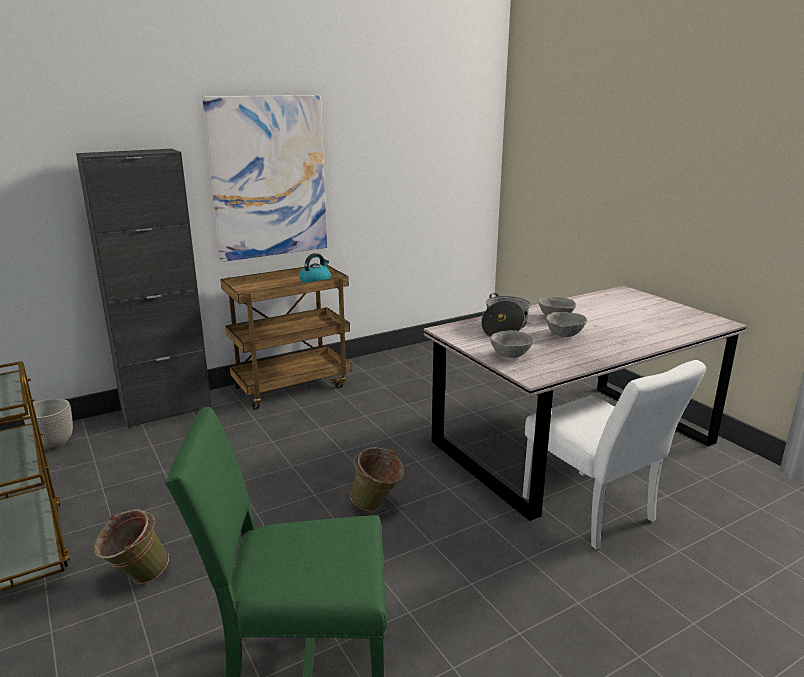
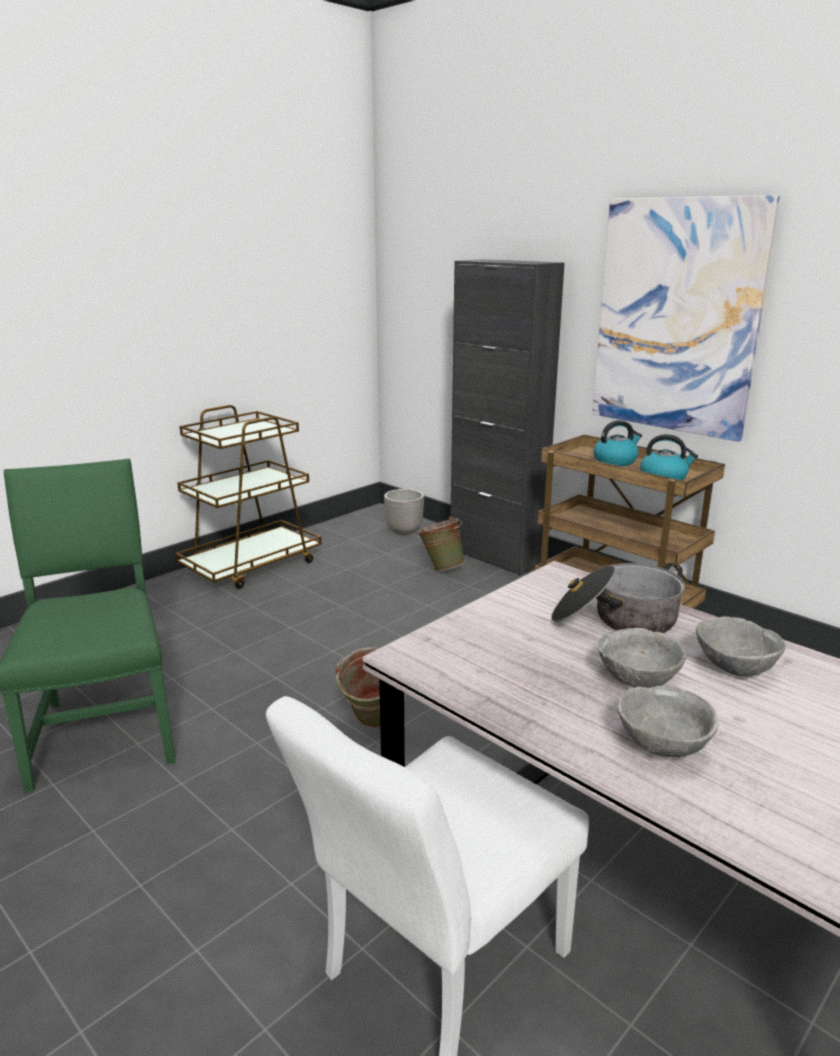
camera: 75 degrees right, 0 degrees up
green bucket [94,510,169,584] -> green bucket moved to [417,516,465,571]
grey bowl [490,330,534,358] -> grey bowl moved to [618,686,718,757]
none -> kettle [594,420,642,466]

